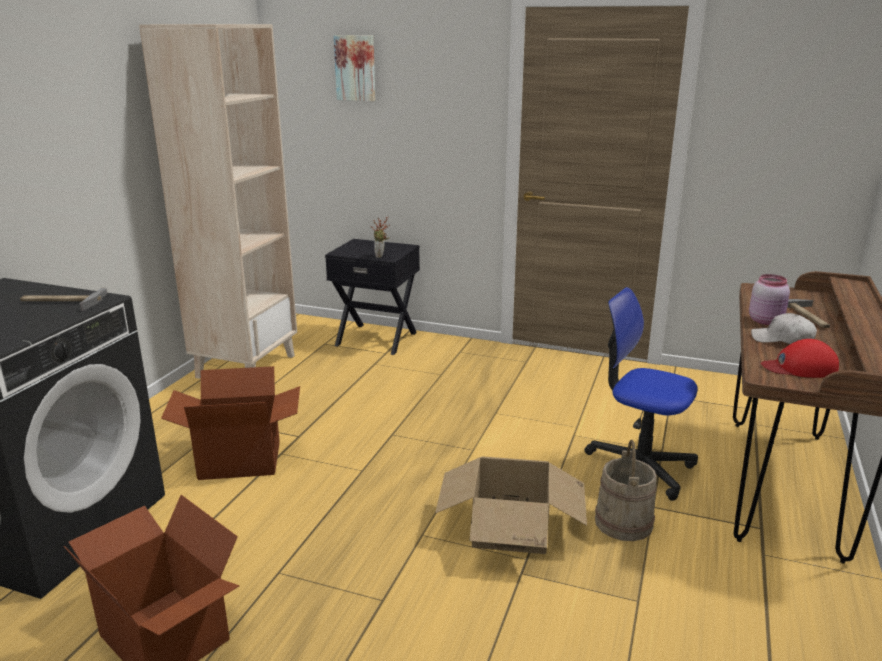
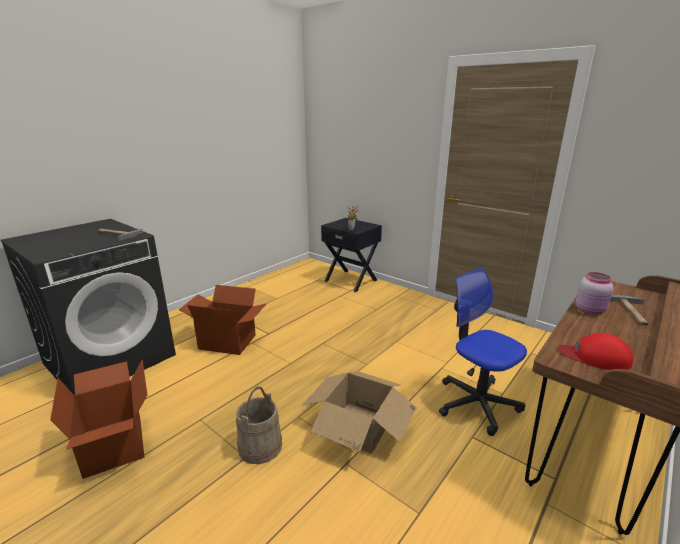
camera: 20 degrees right, 0 degrees up
beige bookcase [139,24,297,379] -> none
picture [334,35,376,101] -> none
beige bucket [595,440,657,541] -> beige bucket moved to [236,386,282,464]
white cap [751,313,817,344] -> none

